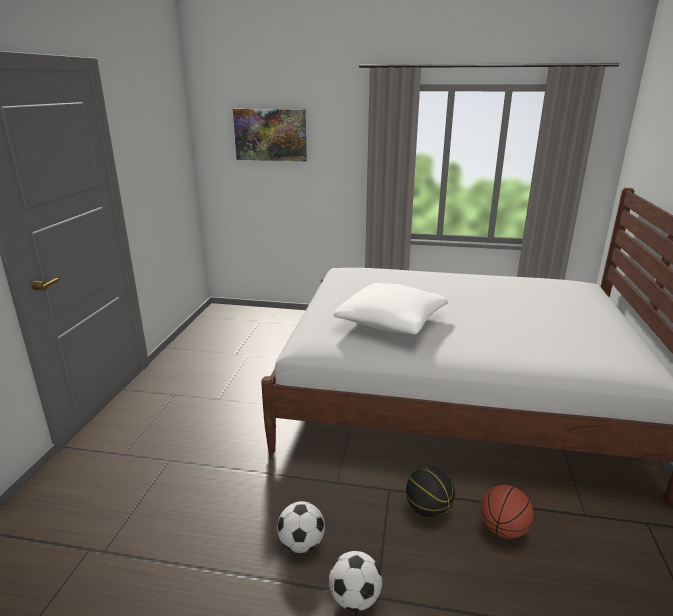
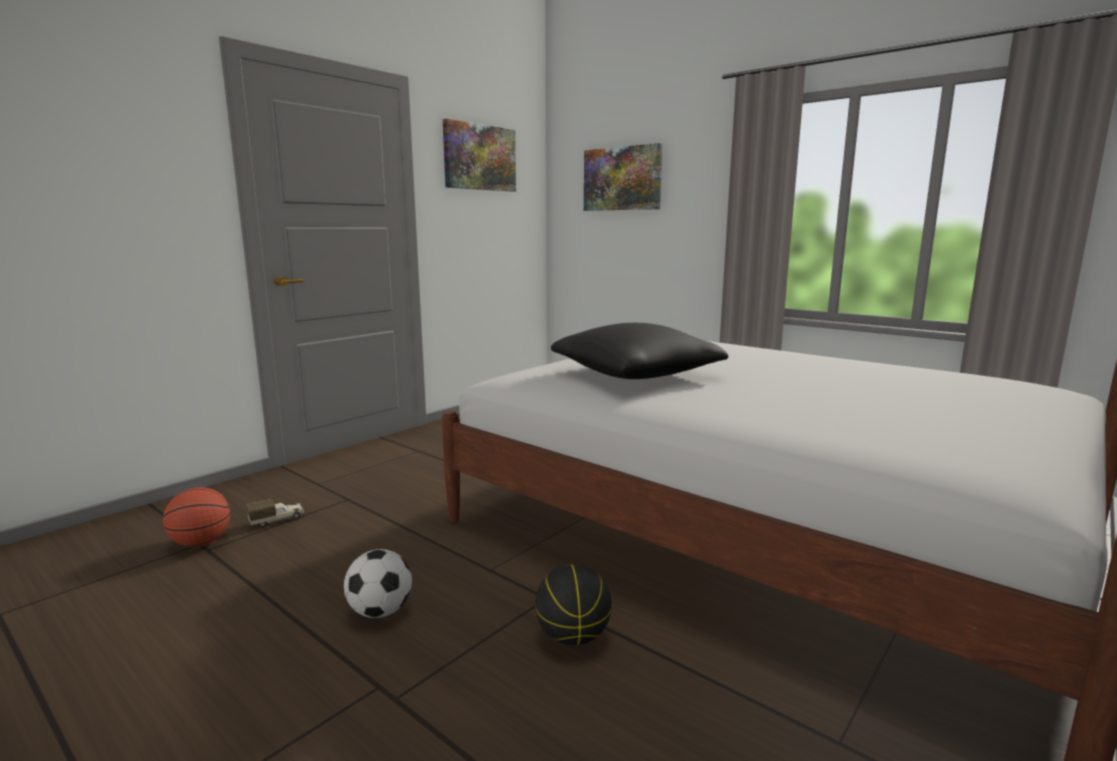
camera: 30 degrees right, 10 degrees down
football [329,551,382,611] -> none
white pillow [333,283,448,335] -> black pillow [551,323,728,379]
basketball [481,485,533,539] -> basketball moved to [163,487,230,547]
none -> toy truck [246,499,304,527]
none -> picture [443,119,516,192]

